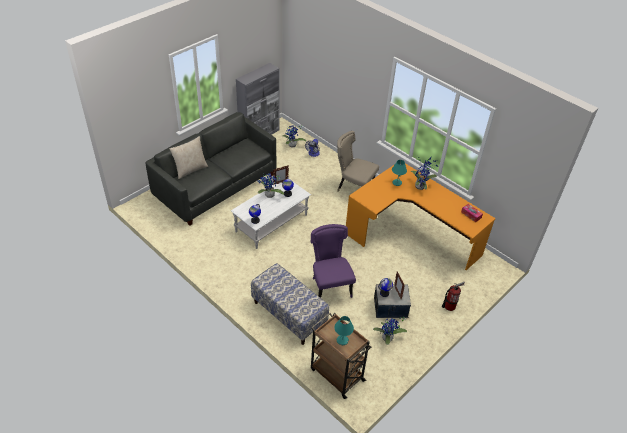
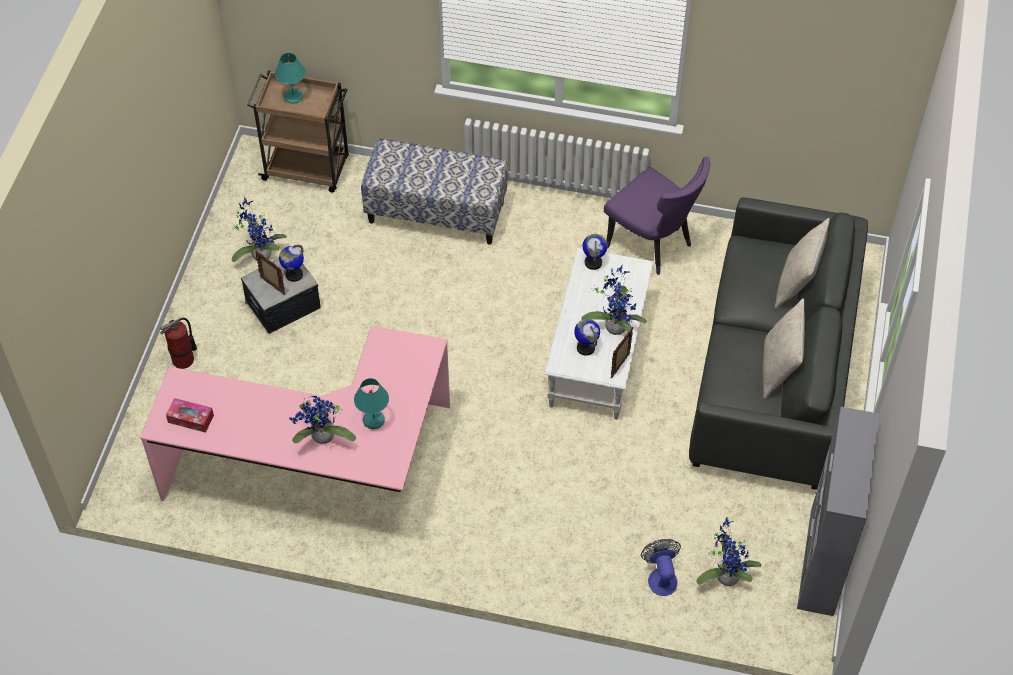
camera: 150 degrees right, 10 degrees up
purple chair [311,224,356,298] -> purple chair moved to [604,157,710,275]
beige chair [337,131,379,192] -> none
orange desk [346,163,496,270] -> pink desk [140,326,450,501]
none -> beige pillow [763,298,805,399]

